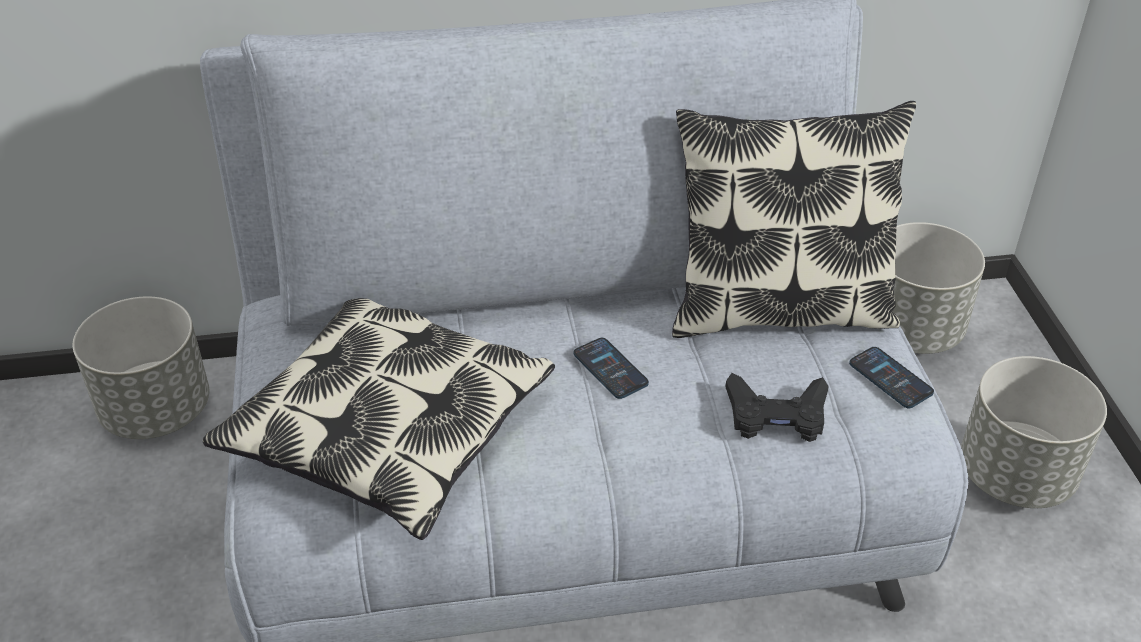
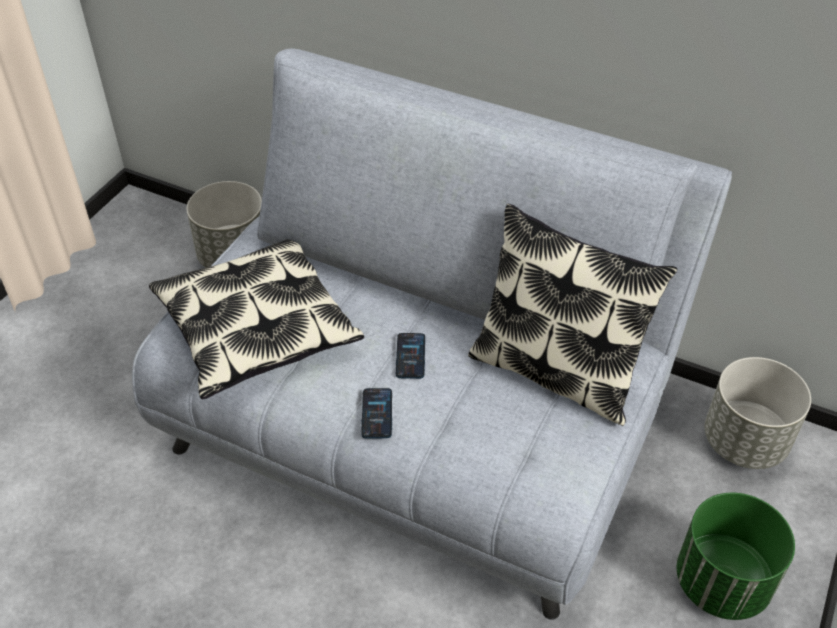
camera: 35 degrees right, 5 degrees up
black game controller [725,373,829,442] -> none
phone [849,347,934,408] -> phone moved to [361,388,392,439]
grey planter [961,356,1107,508] -> green planter [677,492,795,620]

